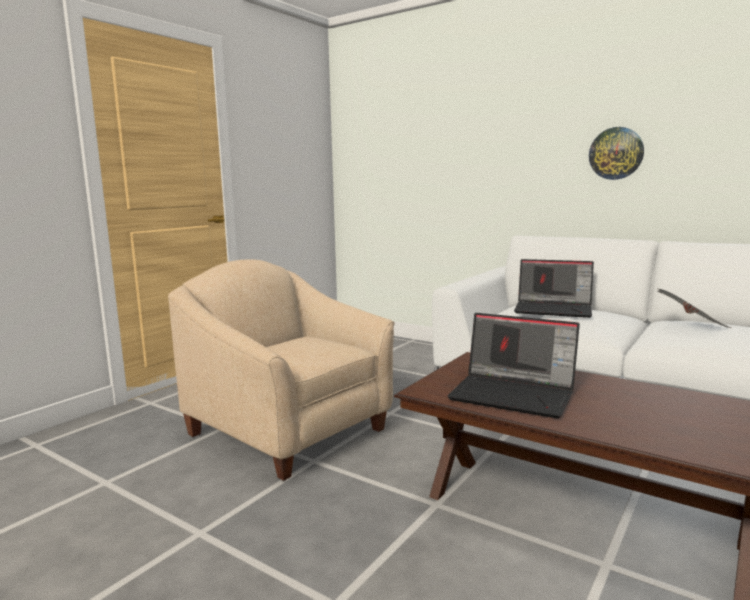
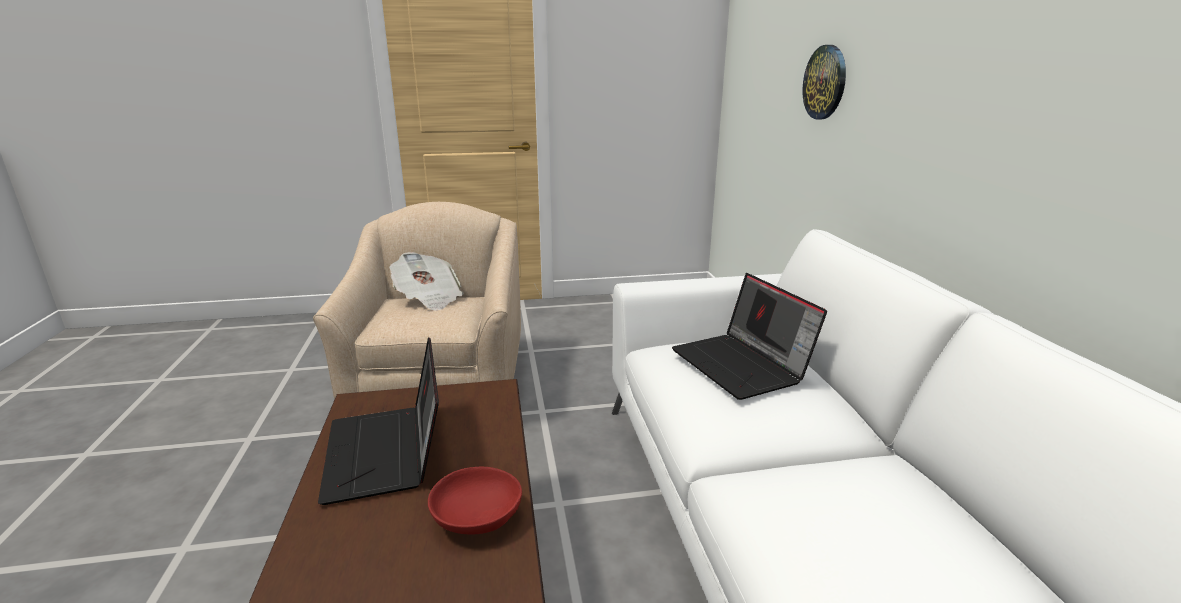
camera: 45 degrees right, 10 degrees up
wall clock [589,127,644,180] -> wall clock moved to [802,45,846,120]
newspaper [657,289,731,328] -> newspaper moved to [389,252,464,311]
none -> red bowl [428,467,522,534]

